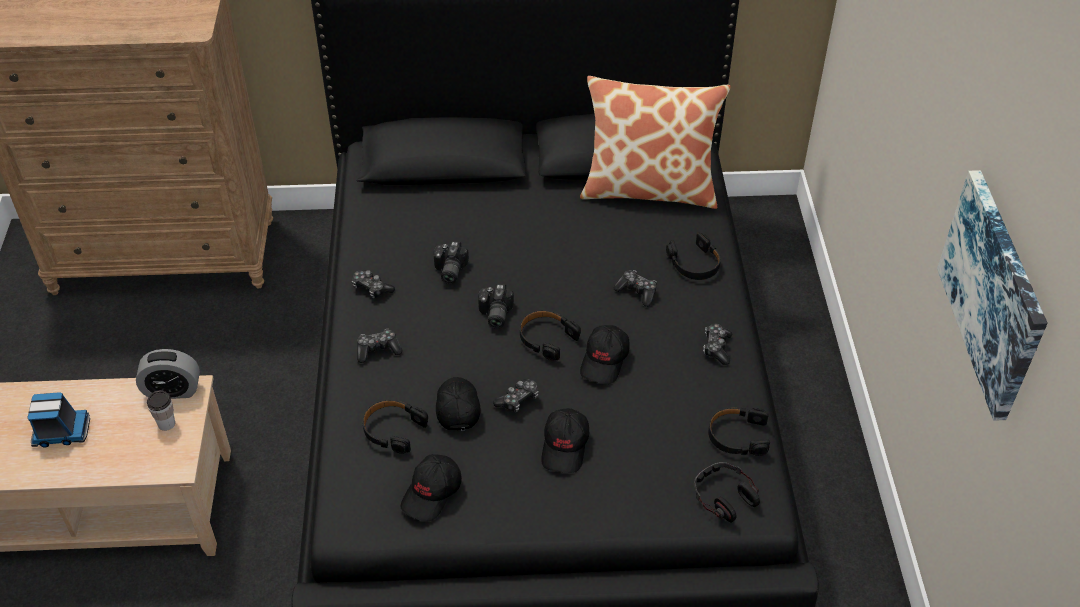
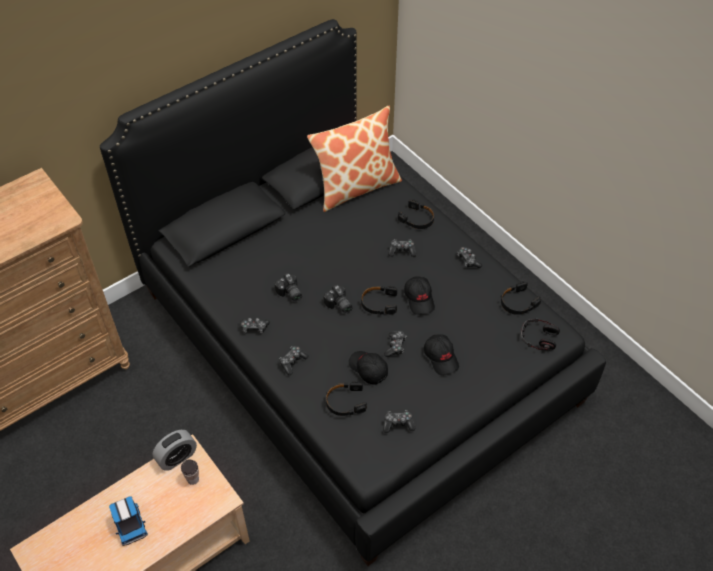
camera: 35 degrees left, 5 degrees up
toy truck [27,392,90,448] -> toy truck turned 105 degrees clockwise [109,496,148,546]
black cap [400,454,462,522] -> game controller [383,410,415,433]
picture [937,170,1048,421] -> none

